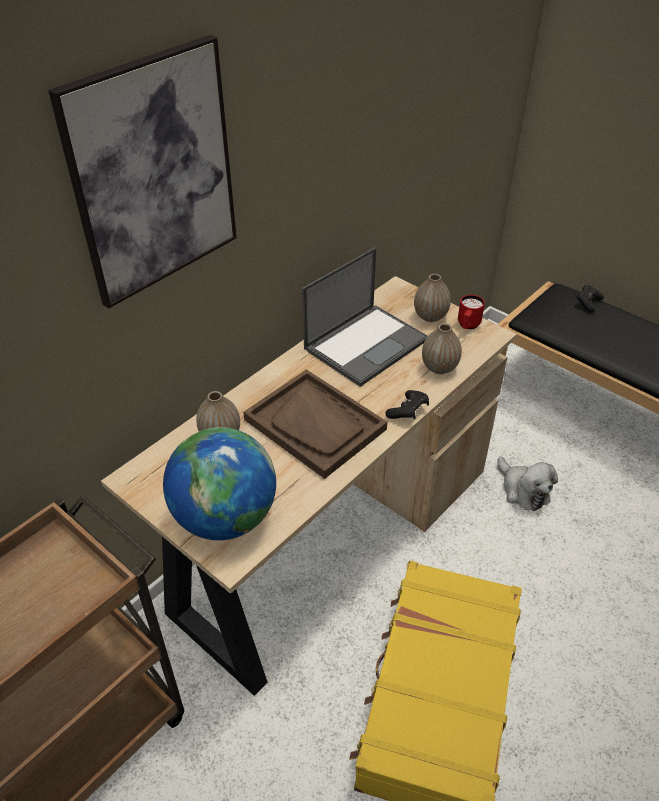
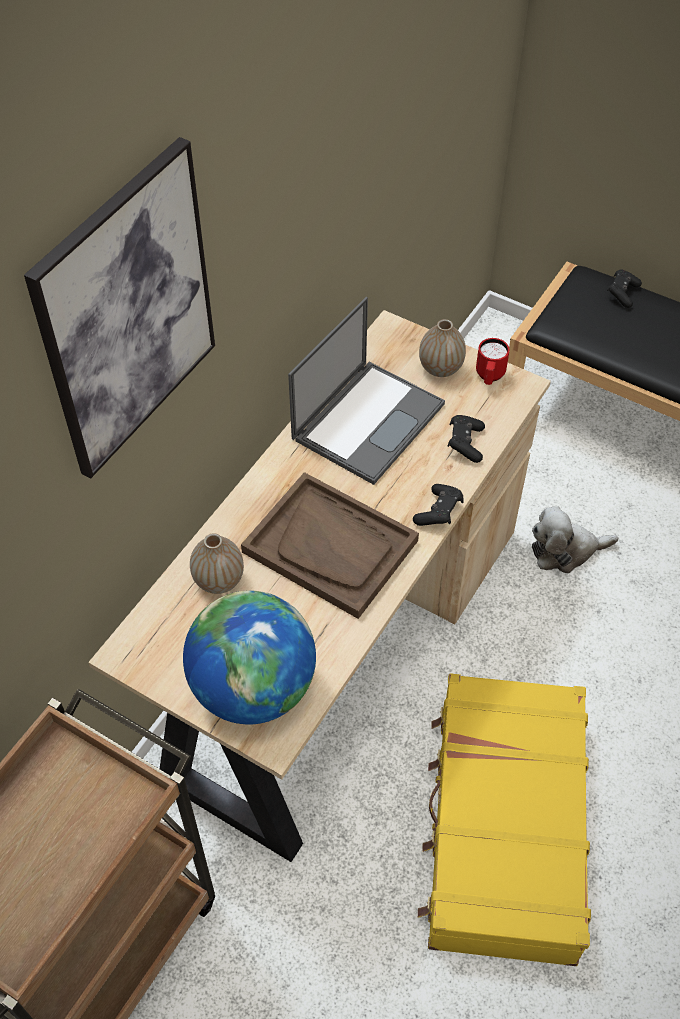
camera: 10 degrees left, 10 degrees up
vase [422,323,462,374] -> black game controller [447,415,485,463]
plush toy [497,457,558,511] -> plush toy turned 120 degrees clockwise [532,506,619,573]

